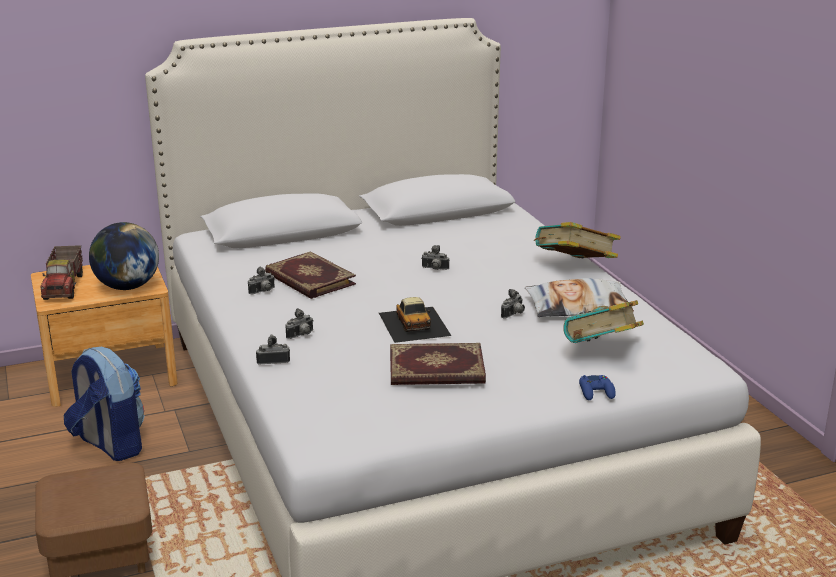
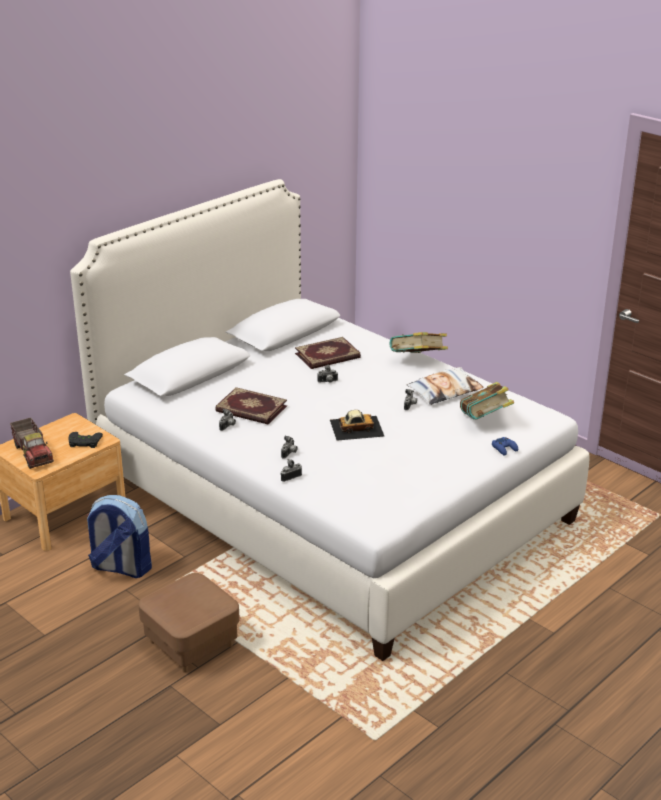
camera: 25 degrees left, 5 degrees up
globe [89,222,159,290] -> black game controller [68,432,103,448]
toy car [379,297,451,343] -> toy car turned 60 degrees counterclockwise [330,410,384,441]
book [390,343,486,385] -> book moved to [295,337,361,369]

